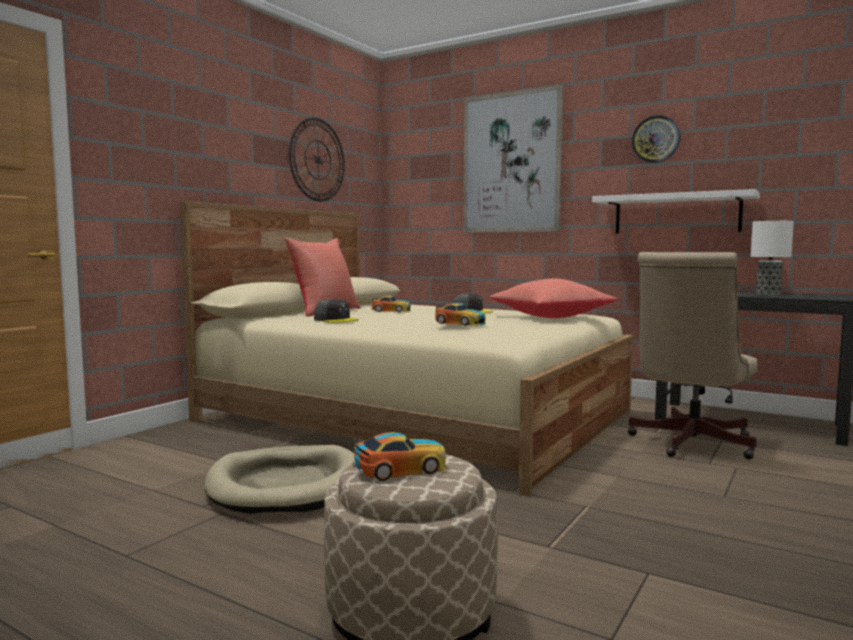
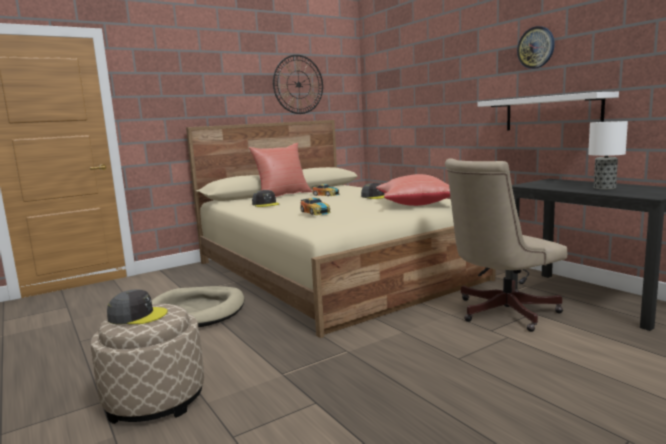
camera: 25 degrees right, 5 degrees up
toy car [353,432,446,481] -> grey cap [107,289,168,324]
picture [463,84,563,233] -> none

